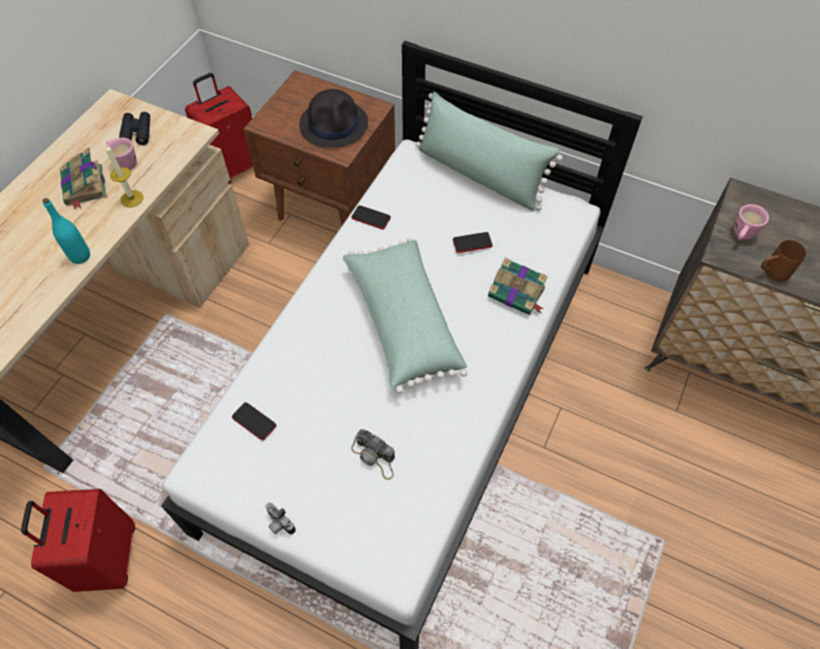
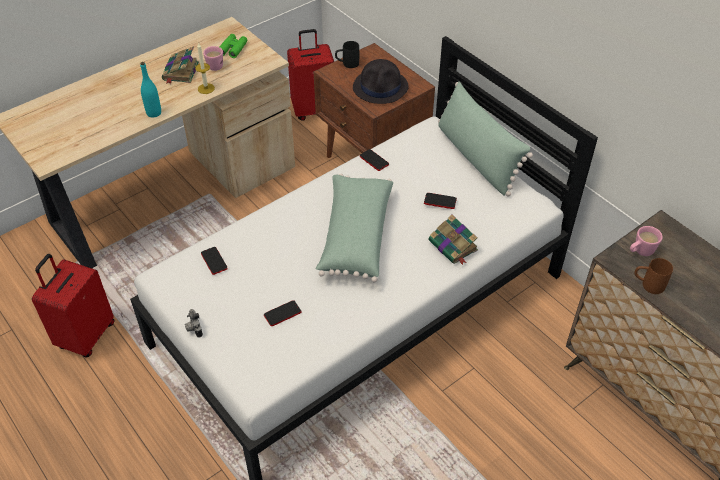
camera: 25 degrees right, 10 degrees down
black binoculars [119,112,150,145] -> green binoculars [220,34,247,58]
camera [351,429,395,480] -> phone [264,300,301,326]
none -> black mug [335,41,359,68]

